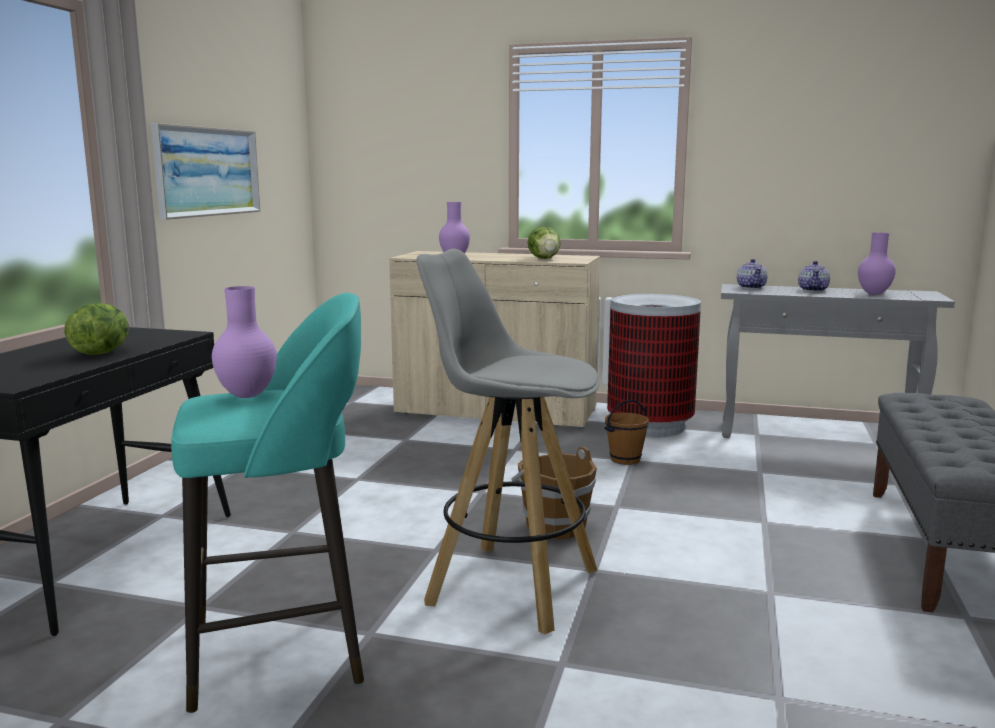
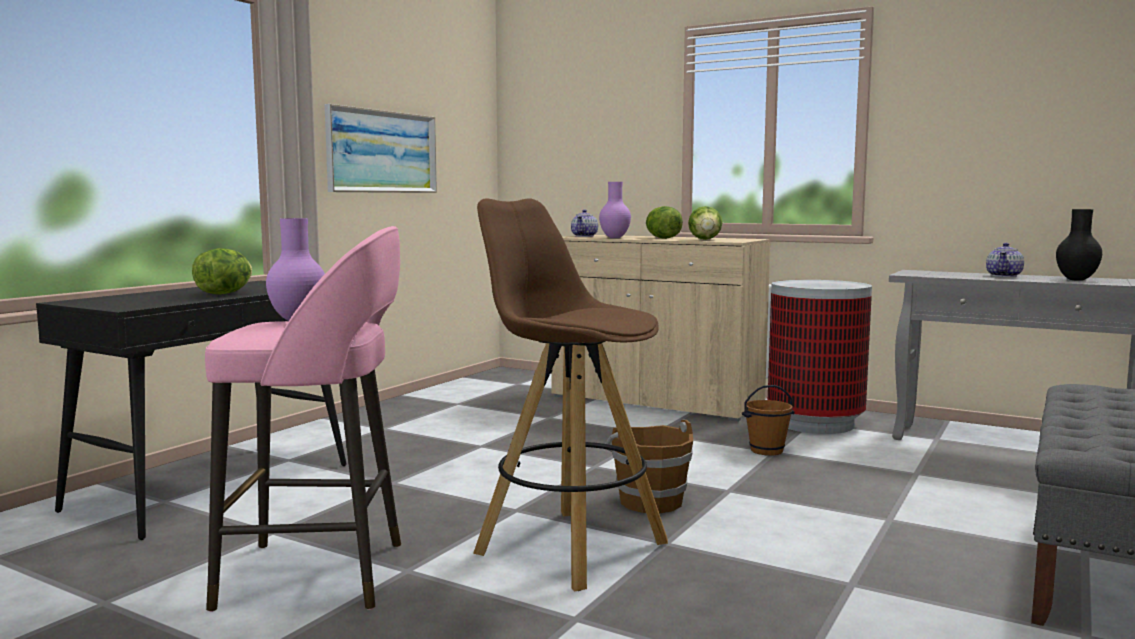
camera: 15 degrees right, 5 degrees down
turquoise stool [171,293,364,713] -> pink stool [205,226,401,612]
grey stool [417,249,599,634] -> brown stool [473,198,668,591]
teapot [737,259,768,289] -> teapot moved to [571,210,598,237]
purple vase [858,233,896,295] -> black vase [1056,209,1102,281]
none -> lettuce [646,206,683,239]

